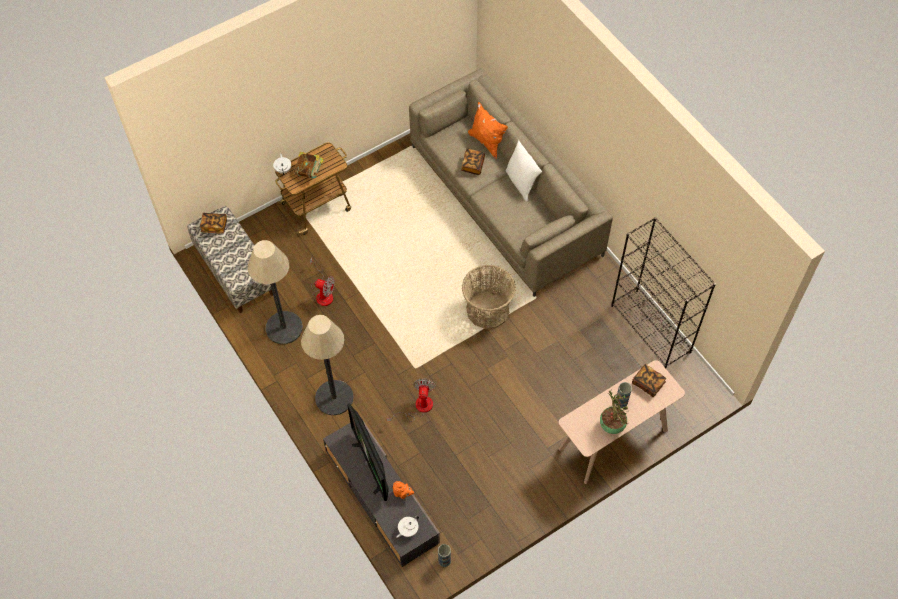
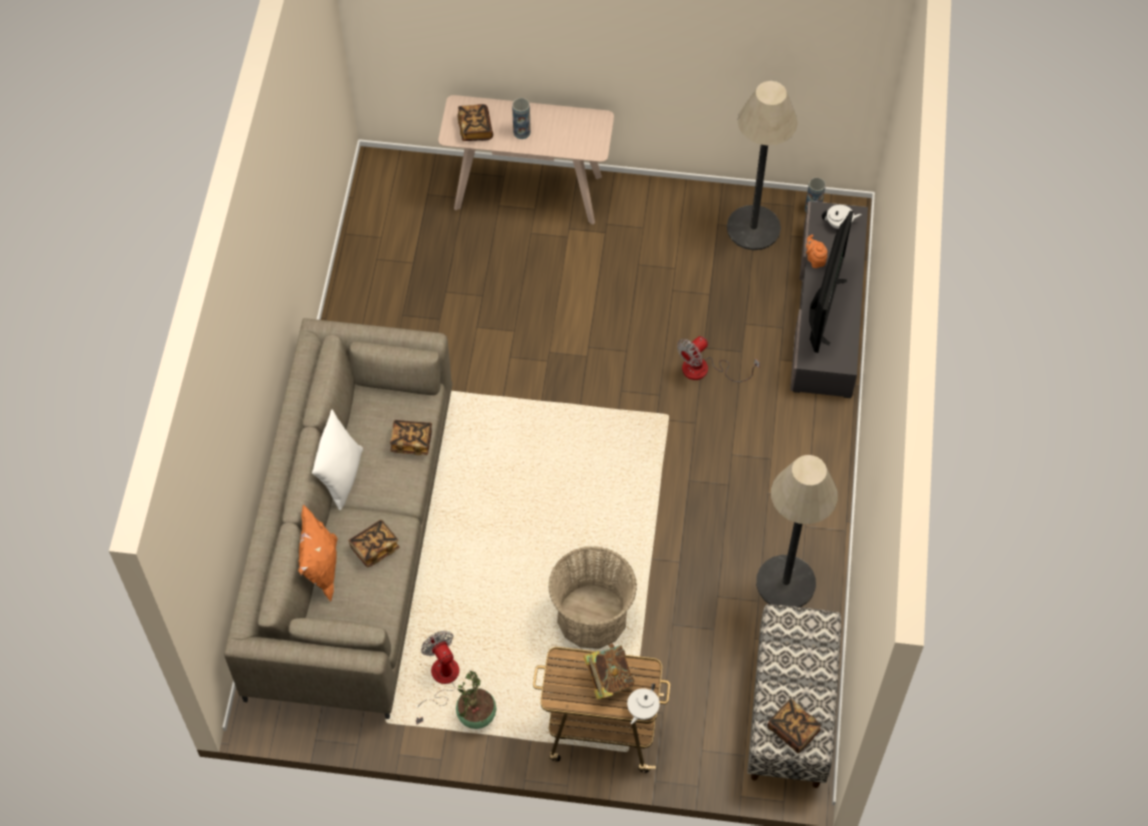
camera: 140 degrees left, 0 degrees up
floor lamp [301,315,354,415] -> floor lamp moved to [727,81,798,250]
fan [310,258,335,306] -> fan moved to [416,631,459,724]
basket [462,265,516,329] -> basket moved to [548,546,637,649]
potted plant [600,390,628,434] -> potted plant moved to [456,671,496,729]
black bookcase [611,217,716,368] -> none
none -> book [390,420,432,455]

